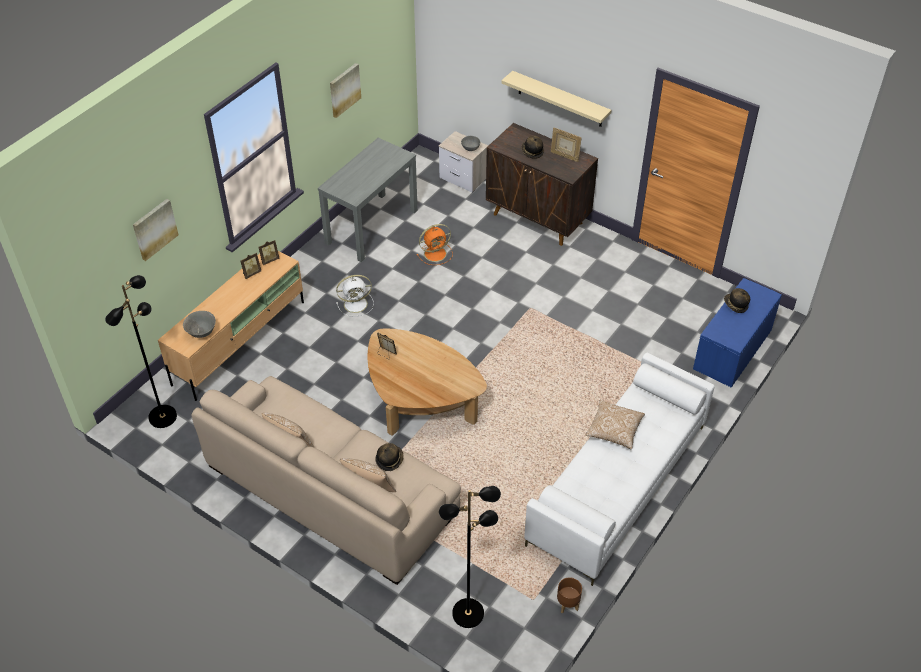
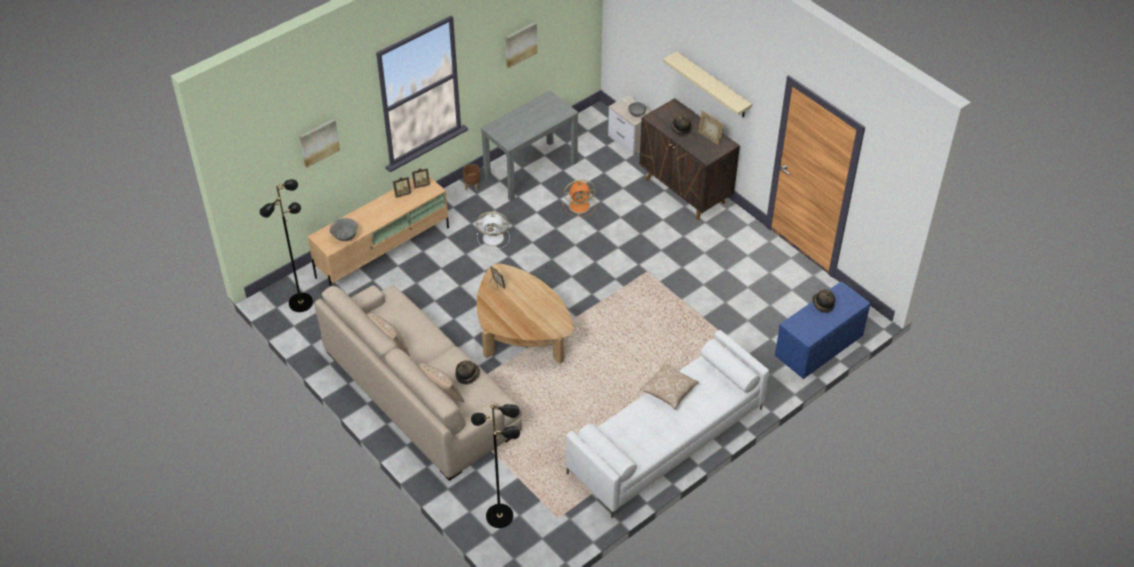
camera: 15 degrees right, 0 degrees up
brown planter [557,577,582,614] -> brown planter moved to [463,164,480,191]

